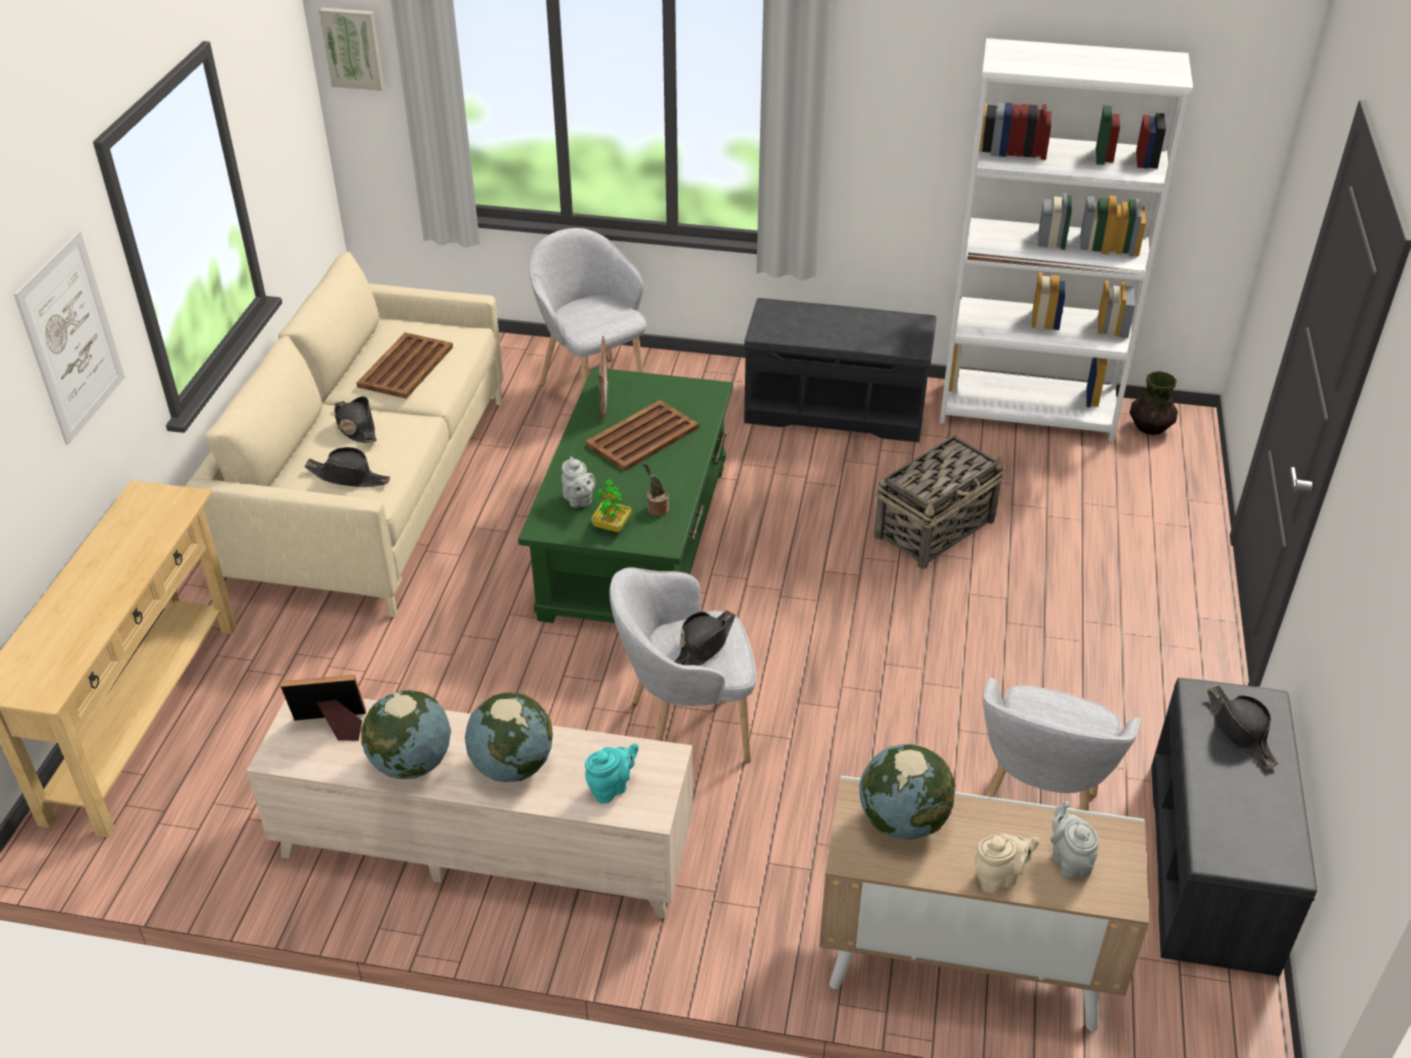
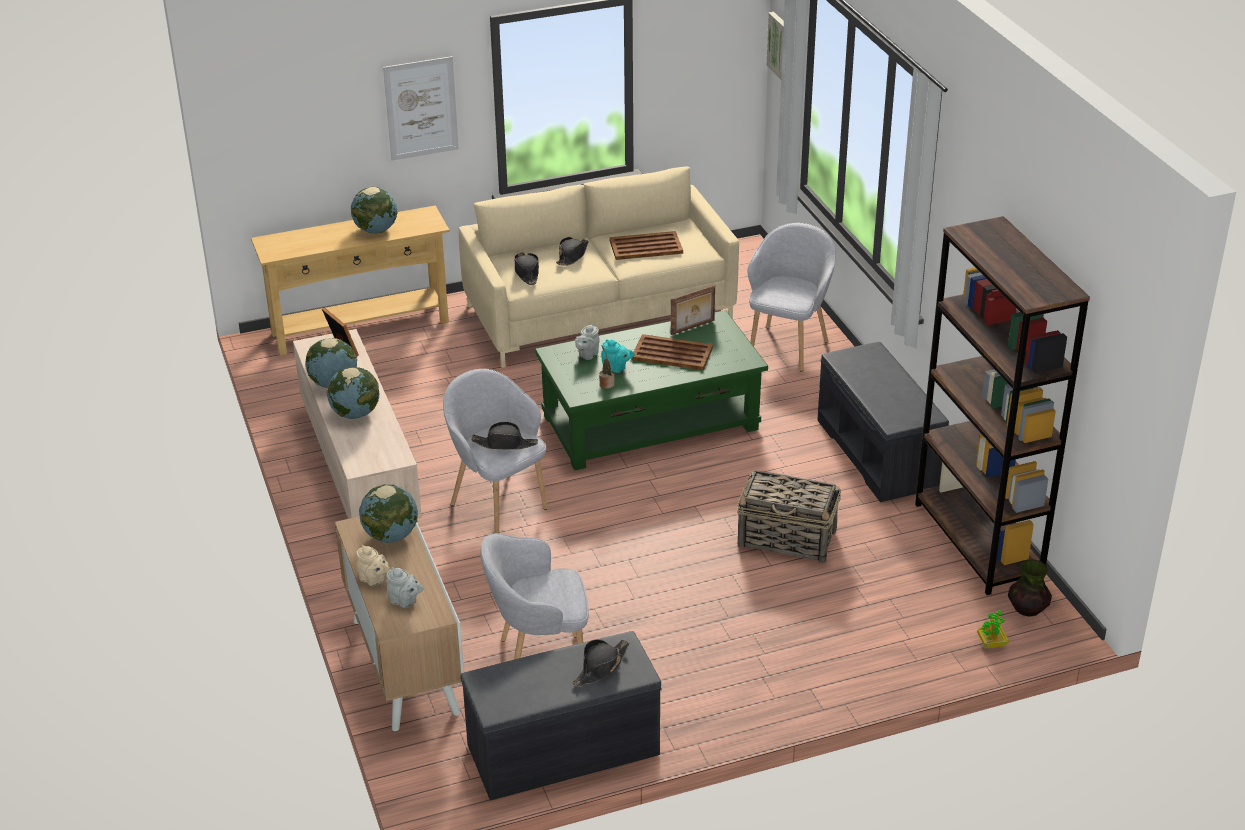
camera: 60 degrees right, 5 degrees down
turquoise teapot [585,743,638,804] -> turquoise teapot moved to [601,339,635,373]
potted plant [591,480,632,532] -> potted plant moved to [977,610,1009,649]
white bookcase [940,38,1193,442] -> brown bookcase [915,216,1090,595]
grey teapot [1050,801,1099,878] -> grey teapot turned 75 degrees clockwise [386,567,424,608]
none -> globe [351,187,397,234]

